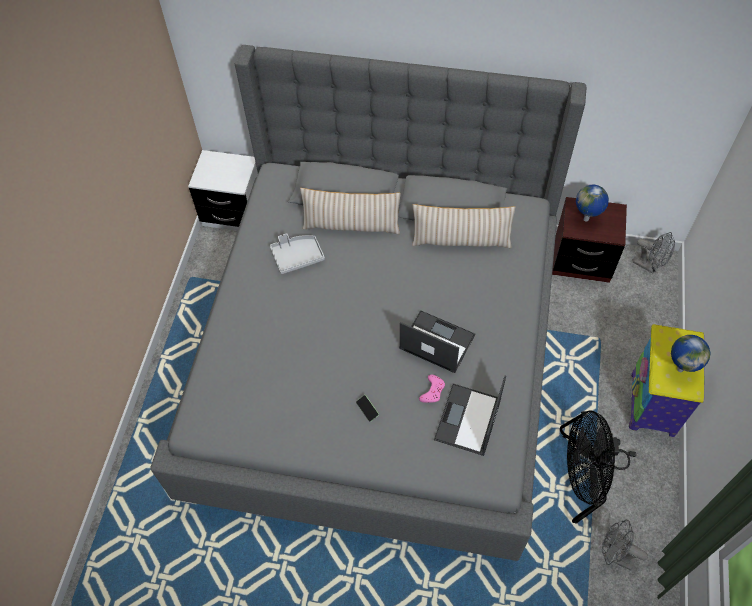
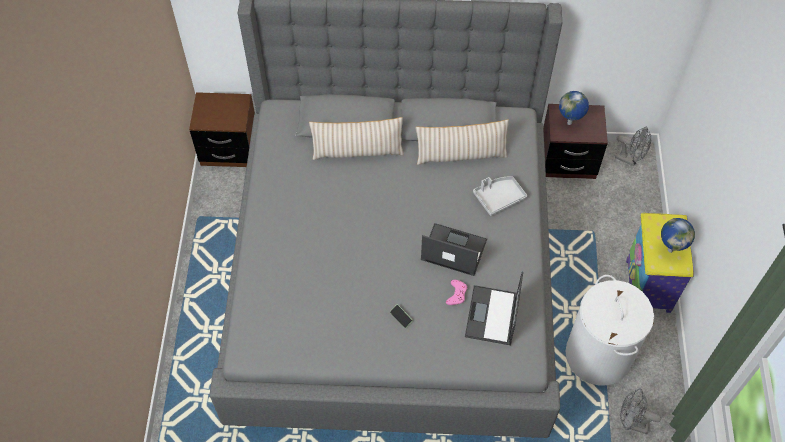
camera: 10 degrees left, 0 degrees up
white nightstand [188,150,258,231] -> brown nightstand [189,92,255,167]
grey tray [270,233,325,274] -> grey tray moved to [473,176,527,216]
black fan [560,410,638,524] -> white laundry basket [565,275,654,386]

